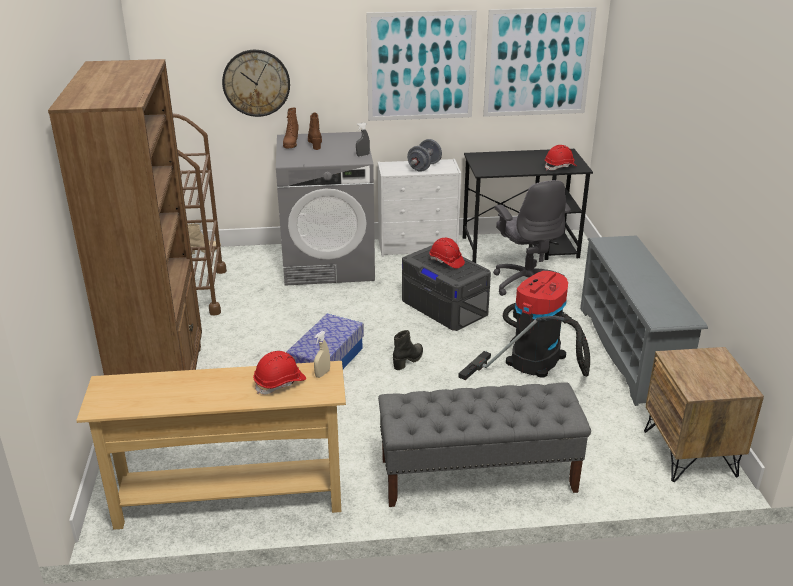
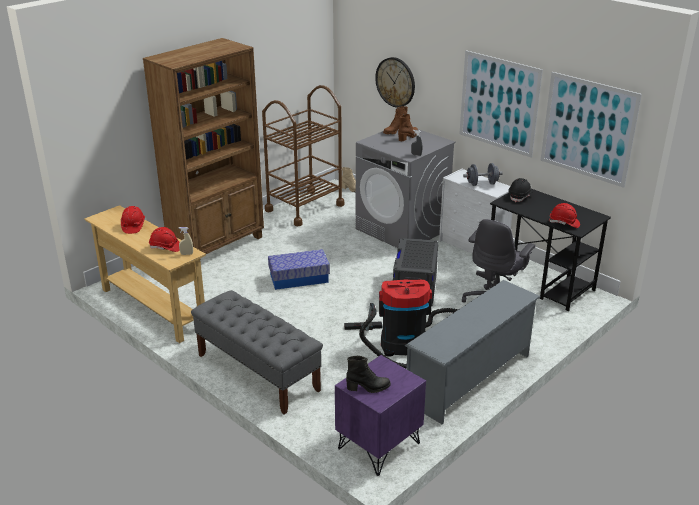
camera: 50 degrees right, 0 degrees up
black boot [393,330,423,370] -> black boot moved to [346,356,391,393]
red hard hat [429,238,465,269] -> red hard hat moved to [121,206,145,234]
brown nightstand [644,347,764,482] -> purple nightstand [335,355,426,476]
none -> black hard hat [508,178,532,202]

